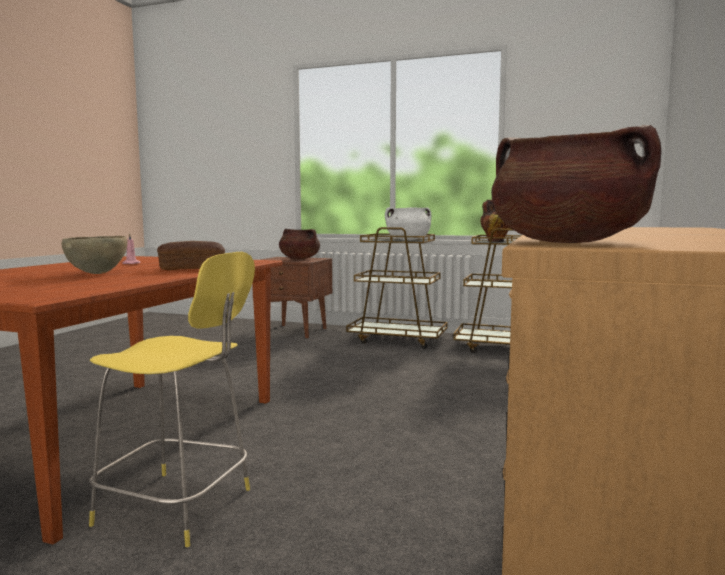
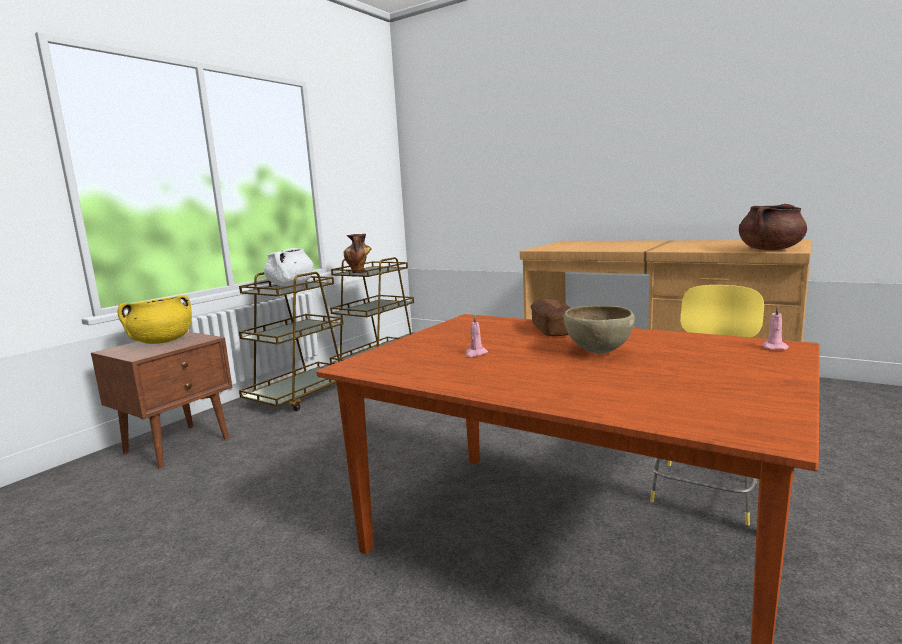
camera: 75 degrees left, 5 degrees up
brown cooking pot [279,229,320,259] -> yellow cooking pot [117,295,192,344]
none -> pink candle [762,305,789,350]

